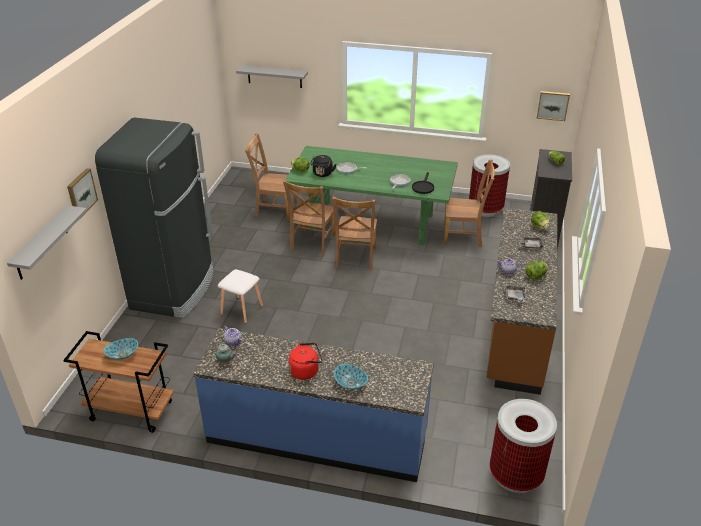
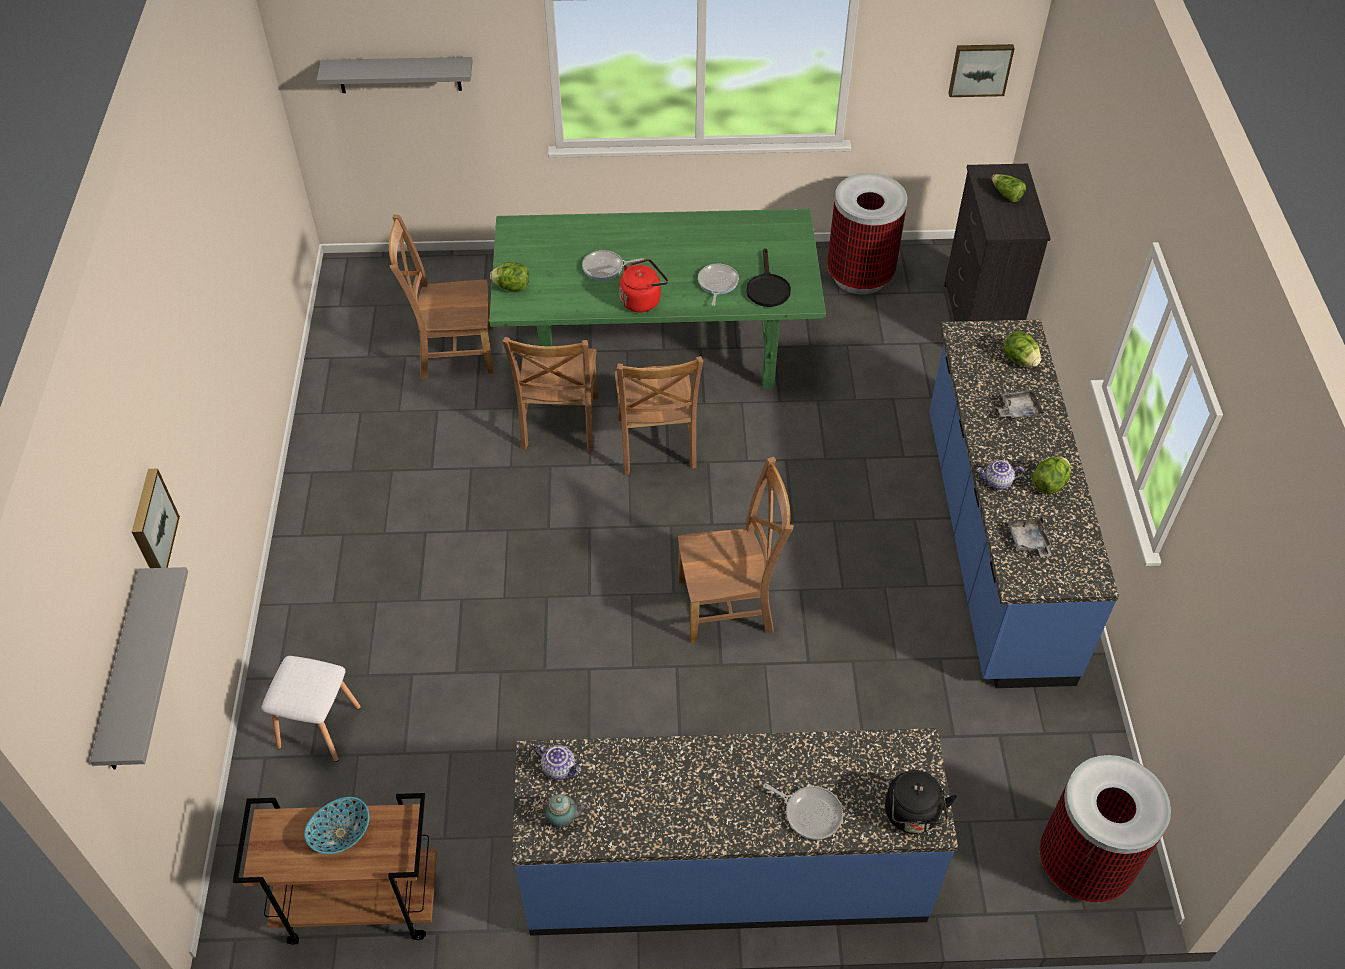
camera: 15 degrees left, 15 degrees up
black fridge [95,117,213,318] -> none
white stool [218,269,263,324] -> white stool moved to [261,656,361,762]
red kettle [289,343,322,380] -> red kettle moved to [619,259,668,312]
black kettle [310,155,336,177] -> black kettle moved to [885,770,957,834]
bowl [334,364,368,390] -> frying pan [763,783,843,840]
brown chair [444,159,495,247] -> brown chair moved to [678,456,793,643]
brown counter [486,208,558,395] -> blue counter [929,320,1119,688]

